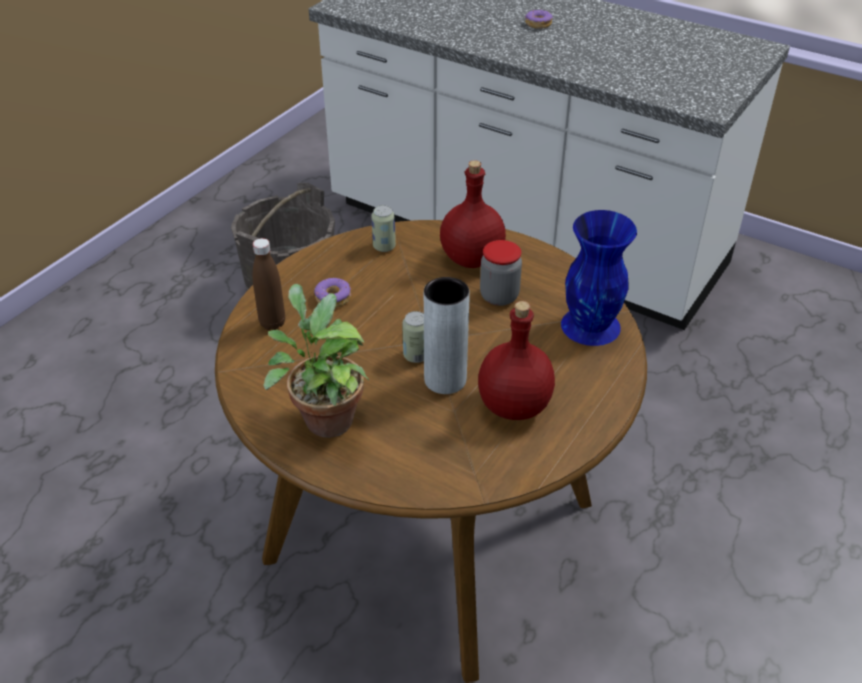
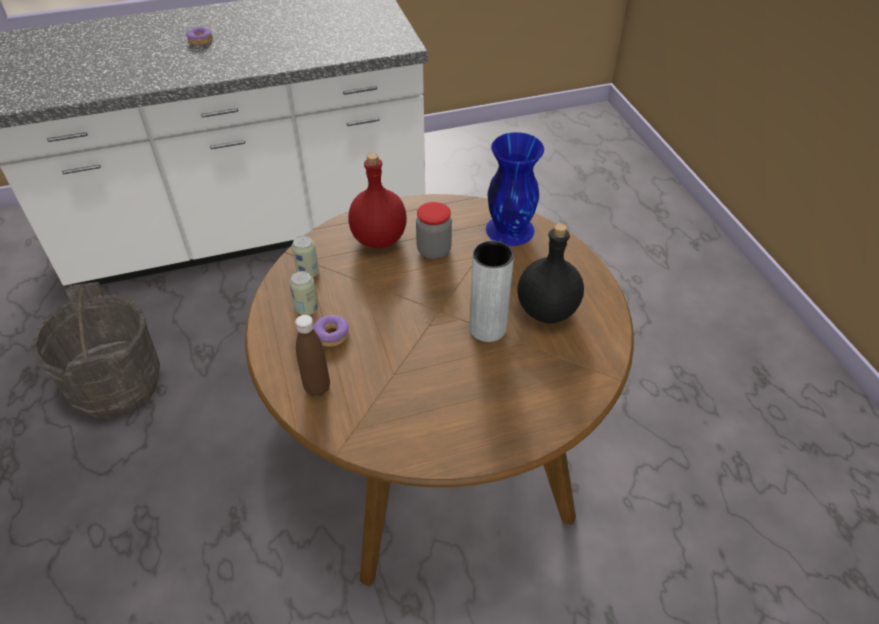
camera: 50 degrees left, 5 degrees up
potted plant [263,284,369,438] -> none
can [402,311,424,363] -> can moved to [290,271,318,315]
red bottle [478,301,555,420] -> black bottle [517,223,584,323]

